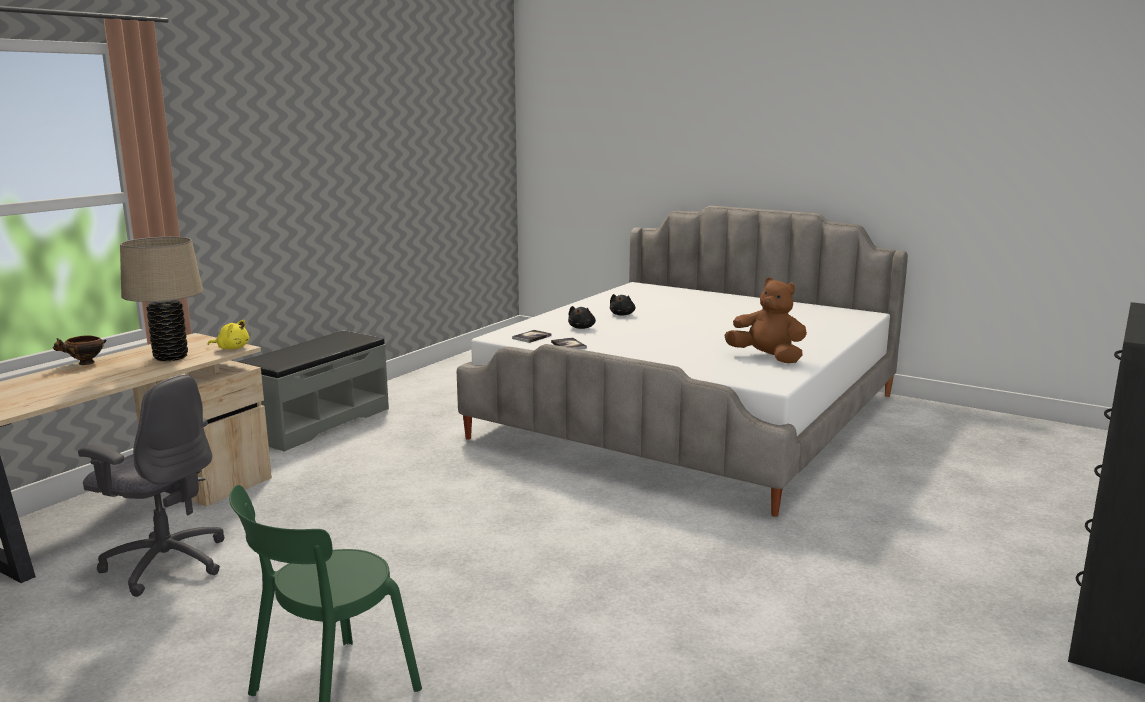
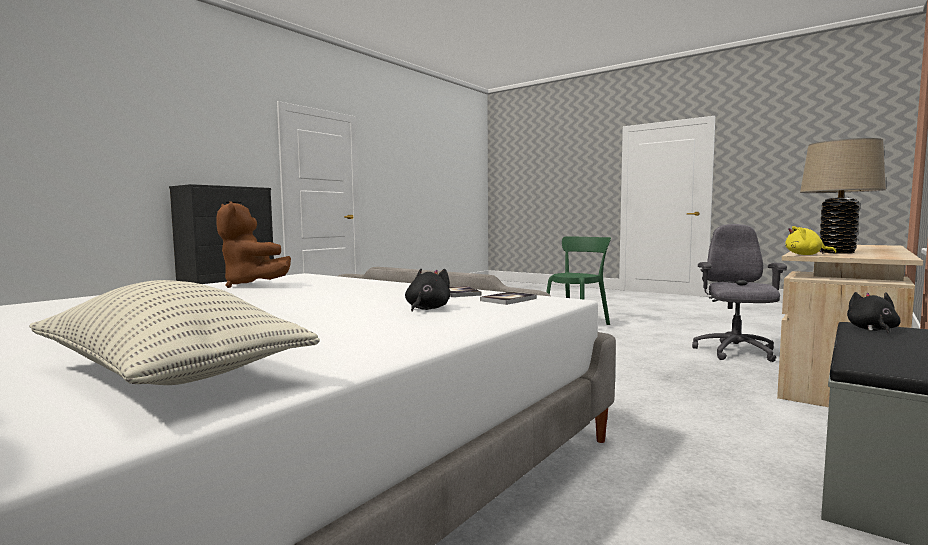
camera: 175 degrees left, 10 degrees down
bowl [53,335,106,365] -> none
grey office chair [78,375,225,597] -> grey office chair turned 75 degrees clockwise [692,224,787,362]
black plush toy [610,294,635,316] -> black plush toy moved to [847,292,901,334]
none -> pillow [29,280,320,385]

